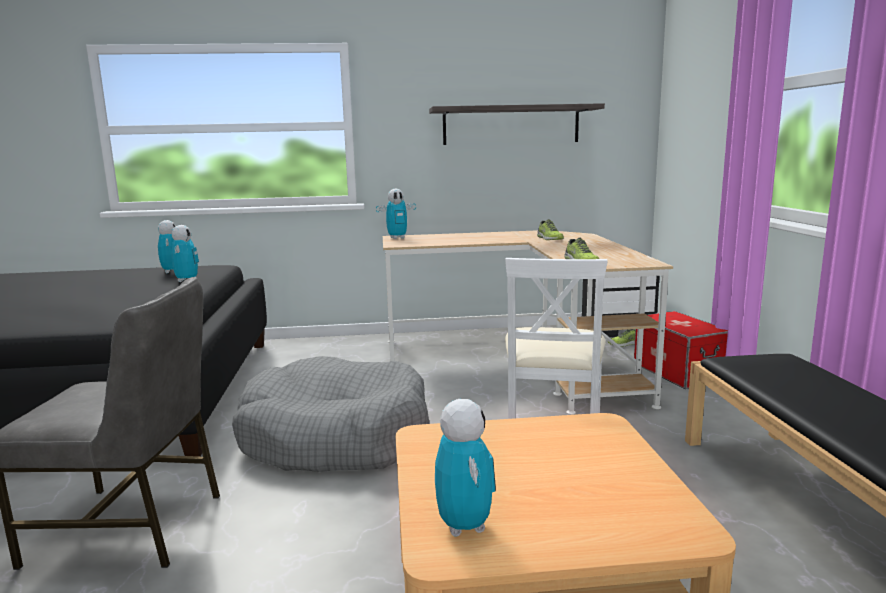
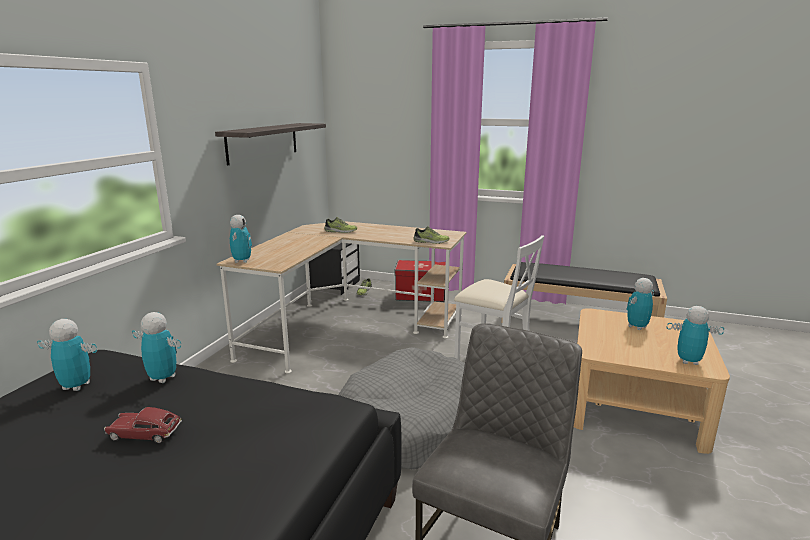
camera: 65 degrees left, 5 degrees up
none -> toy car [104,407,182,443]
none -> toy robot [626,278,654,330]

